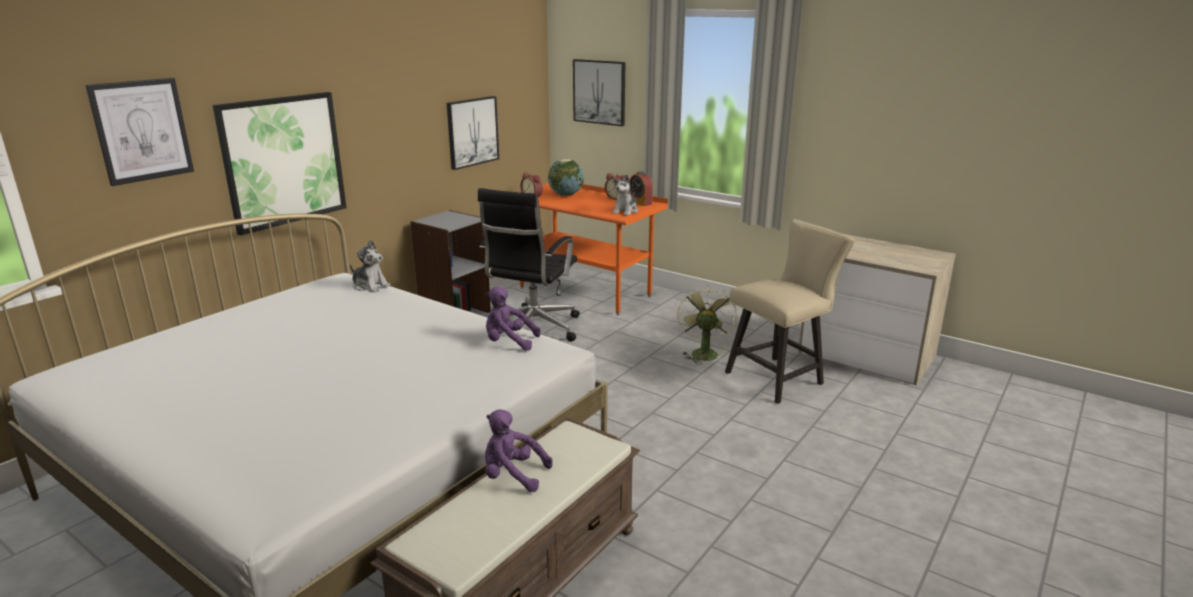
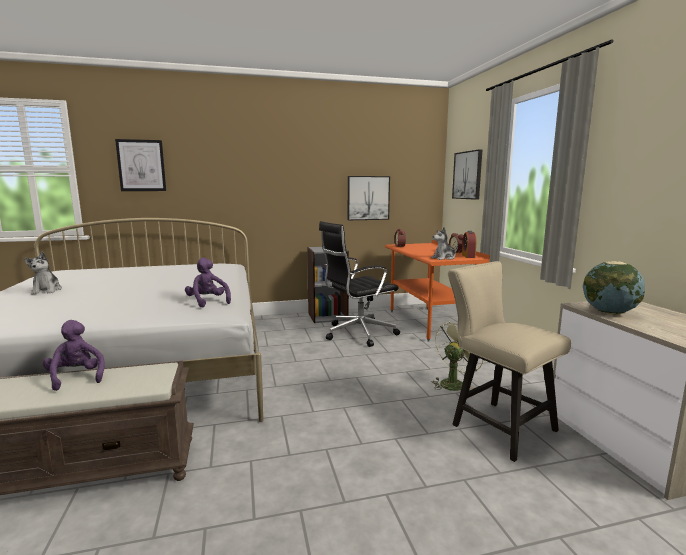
camera: 40 degrees right, 10 degrees down
picture [213,92,346,235] -> none
plush toy [350,240,390,292] -> plush toy moved to [24,252,62,295]
globe [548,159,584,196] -> globe moved to [583,261,645,314]
beige chair [725,219,855,404] -> beige chair turned 135 degrees counterclockwise [448,261,571,462]

